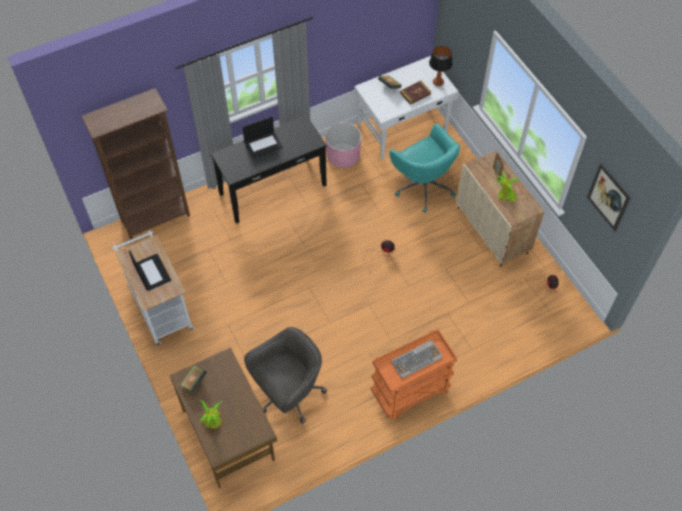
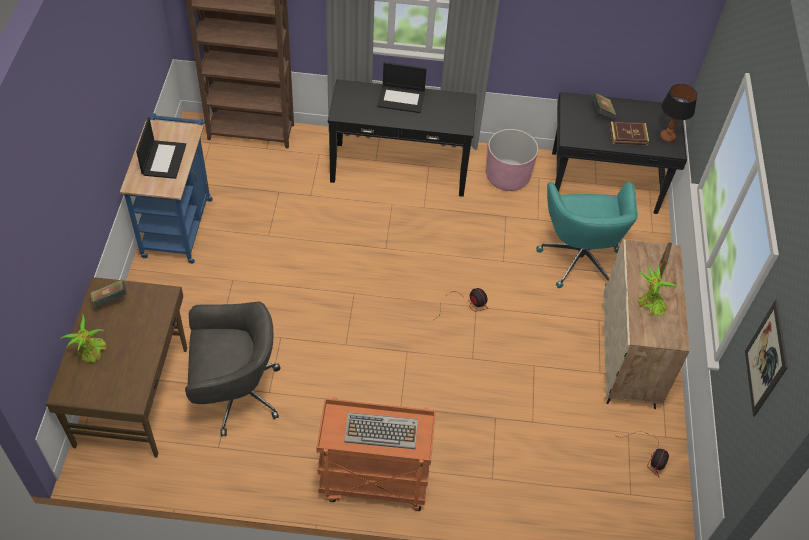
camera: 30 degrees right, 5 degrees down
white cart [112,230,194,345] -> blue cart [120,113,213,264]
white desk [354,56,459,159] -> black desk [552,92,687,214]

